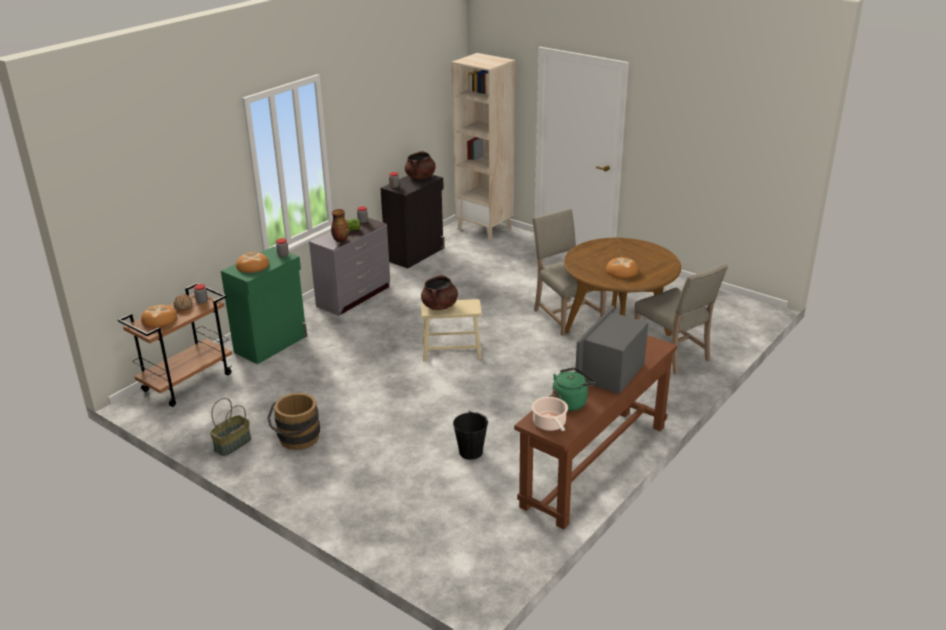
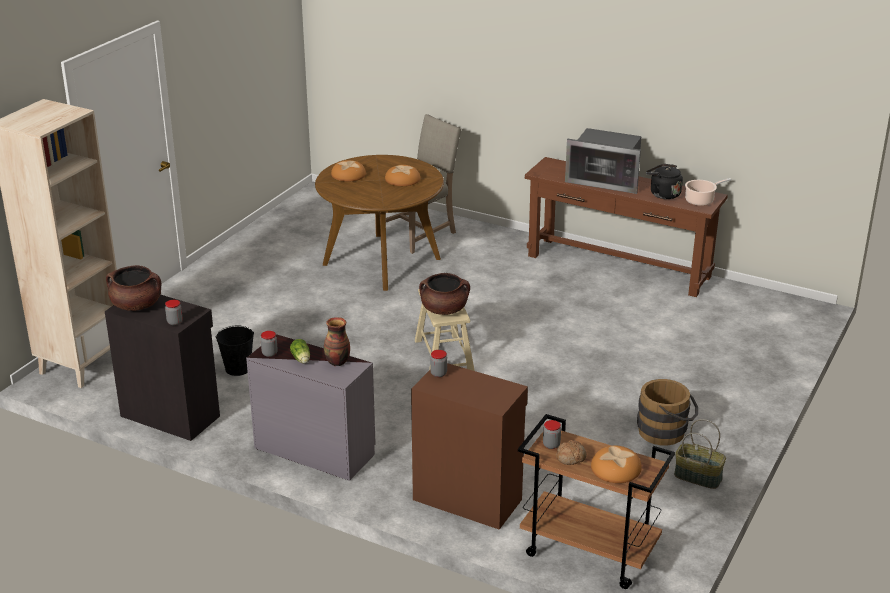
camera: 100 degrees left, 0 degrees up
green cabinet [221,247,307,364] -> brown cabinet [411,363,528,530]
bread [236,252,269,273] -> bread moved to [331,160,366,182]
black bucket [453,411,488,460] -> black bucket moved to [216,326,254,376]
beige chair [532,208,606,336] -> none
green kettle [552,367,595,411] -> black kettle [646,164,683,199]

